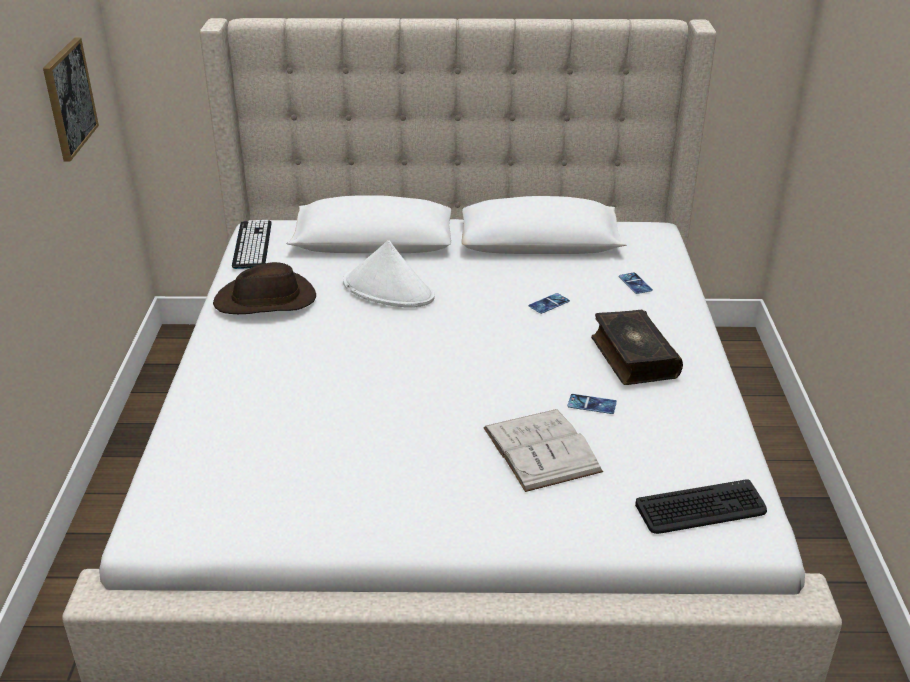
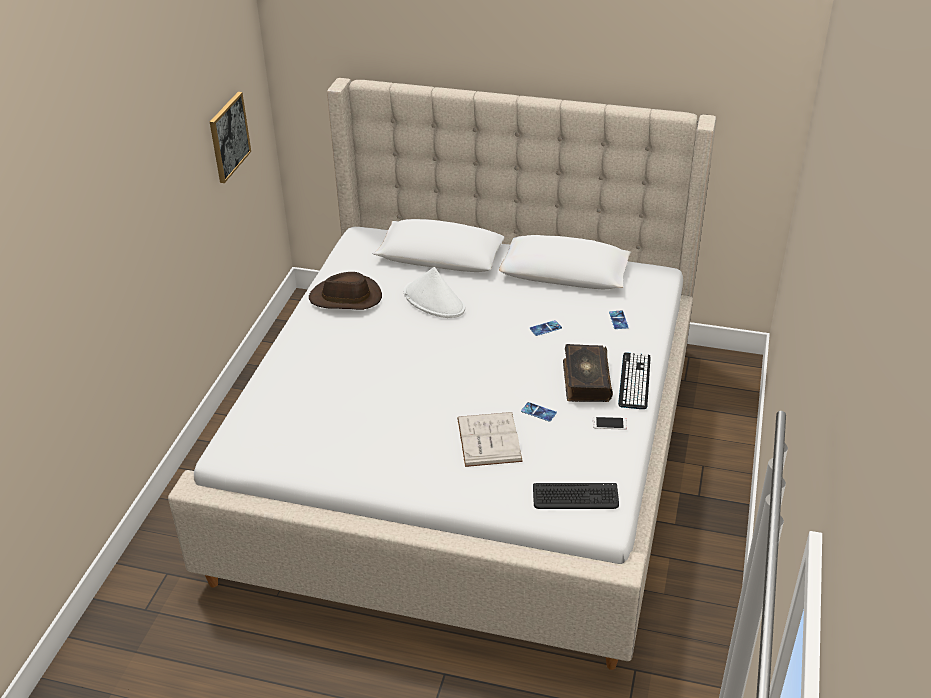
camera: 15 degrees right, 5 degrees up
keyboard [232,220,272,269] -> keyboard moved to [618,352,651,409]
none -> phone [593,417,627,430]

